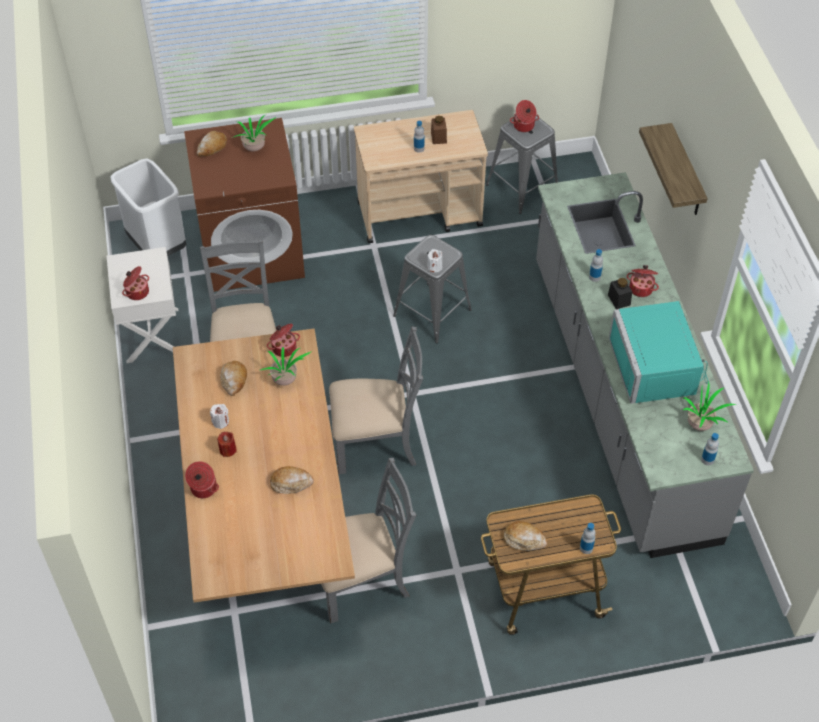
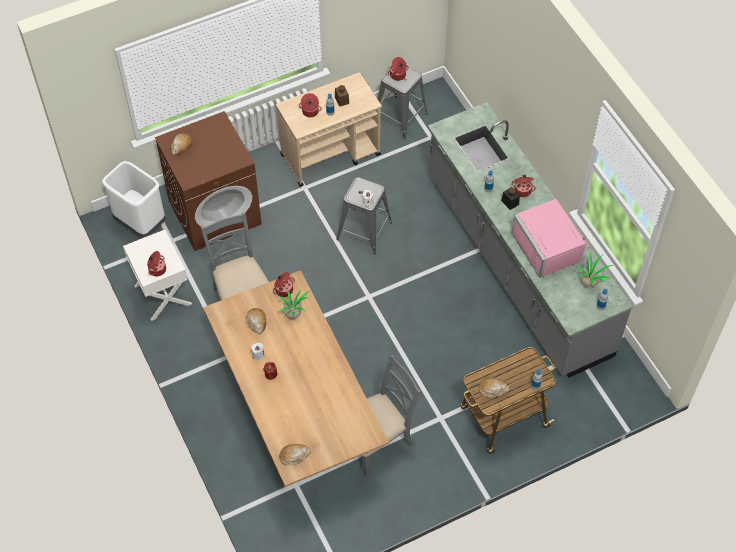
camera: 15 degrees left, 5 degrees up
cooking pot [185,461,219,498] -> cooking pot moved to [299,93,322,117]
potted plant [234,115,276,151] -> none
bread [270,466,314,494] -> bread moved to [279,444,311,466]
grey chair [329,326,423,474] -> none
turquoise microwave [609,301,708,404] -> pink microwave [511,199,587,278]
shelf [639,123,708,215] -> none

